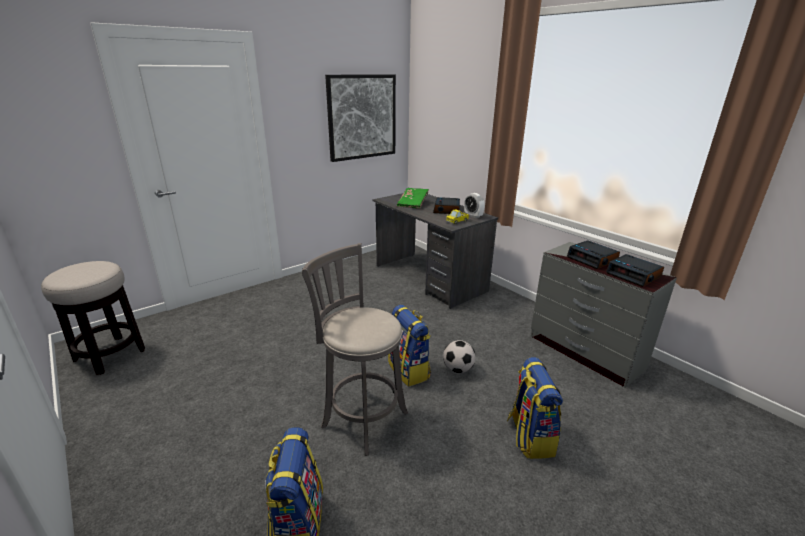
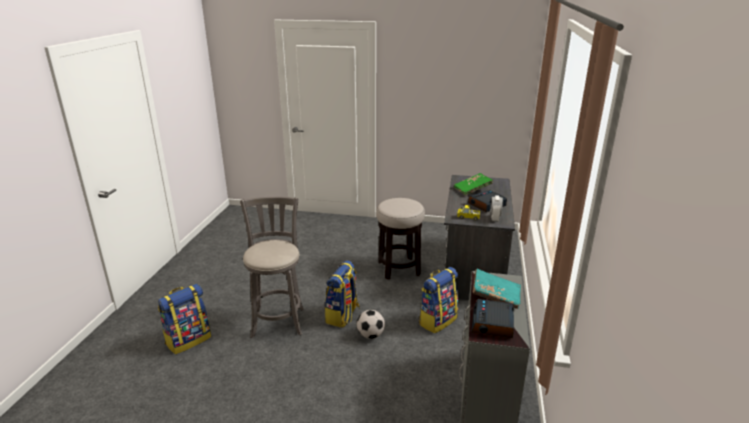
camera: 50 degrees right, 0 degrees up
stool [41,261,145,375] -> stool moved to [376,198,425,280]
picture [325,75,396,162] -> none
backpack [507,357,563,459] -> backpack moved to [419,267,458,333]
alarm clock [567,240,620,269] -> turquoise book [473,269,521,309]

